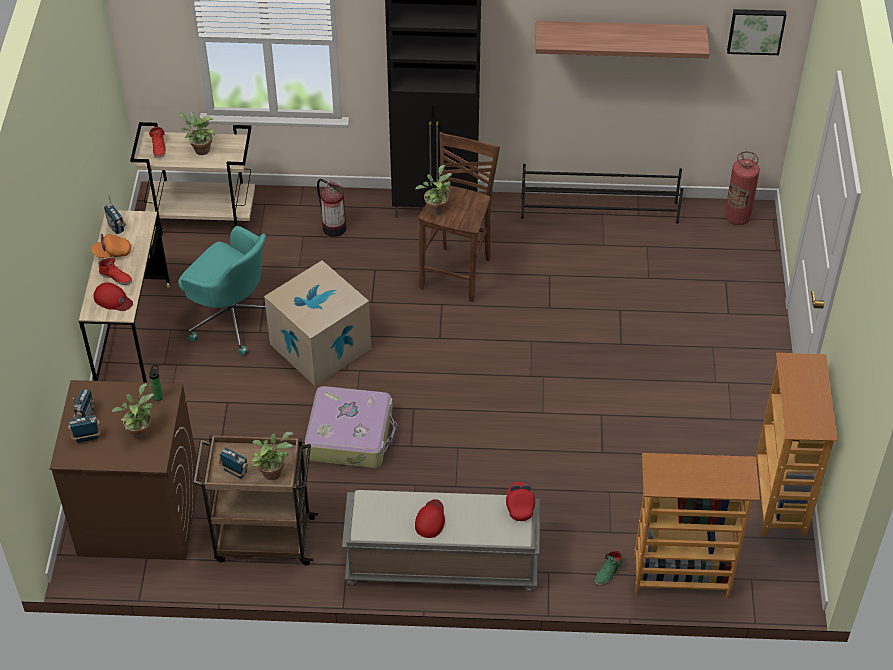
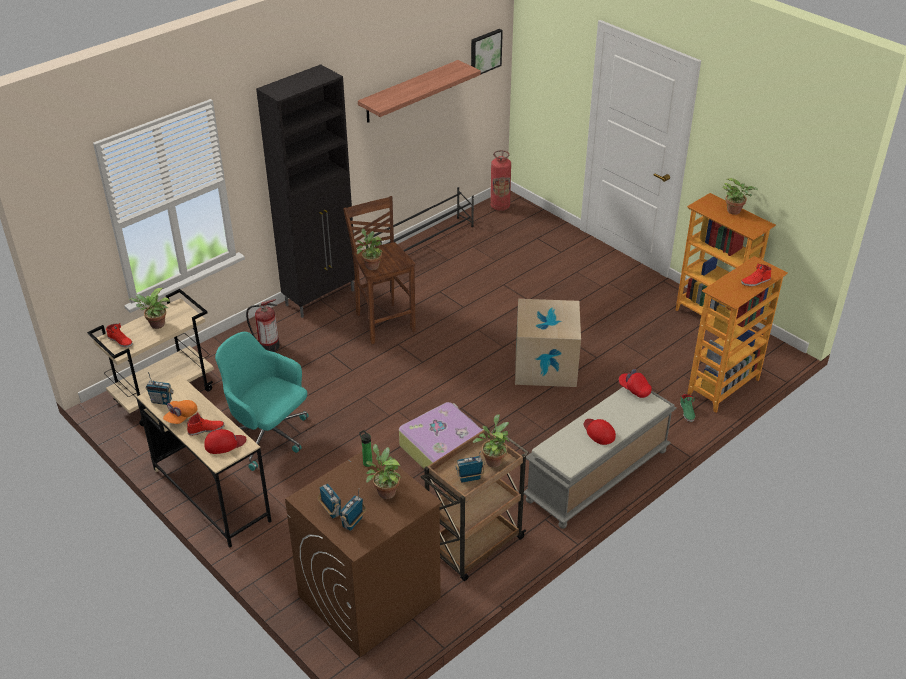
camera: 45 degrees left, 10 degrees down
turquoise office chair [178,226,266,356] -> turquoise office chair turned 135 degrees counterclockwise [215,332,309,471]
cardboard box [264,260,371,386] -> cardboard box moved to [515,299,581,387]
none -> potted plant [723,178,758,215]
none -> red shoe [741,264,772,286]

